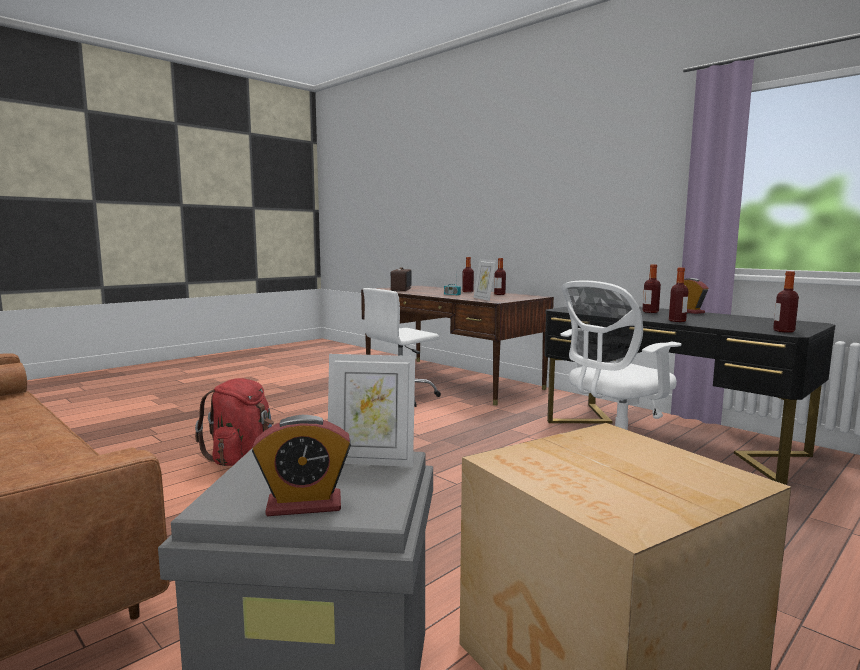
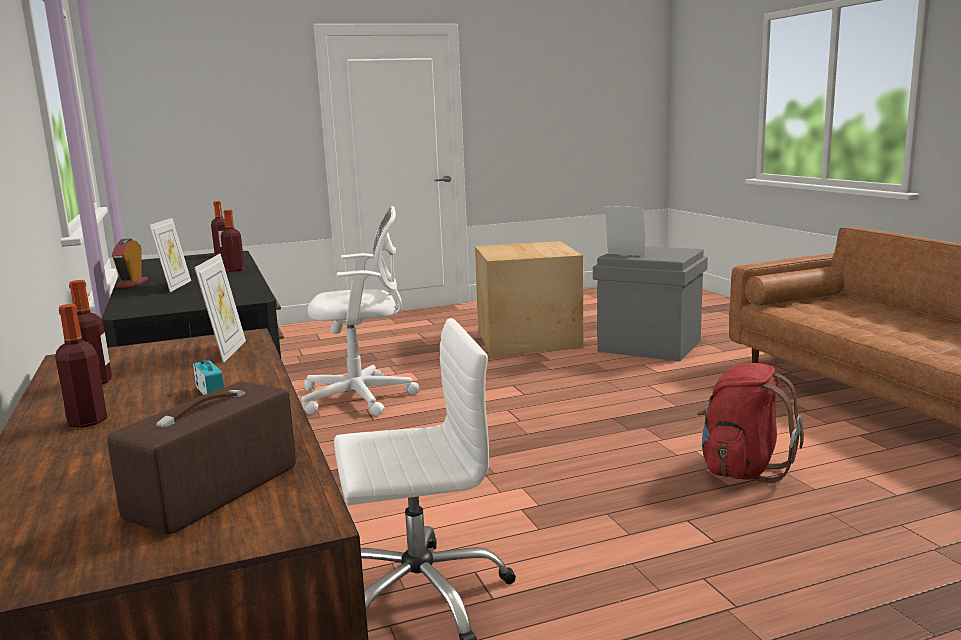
camera: 155 degrees left, 5 degrees up
alarm clock [252,415,351,516] -> none
bottle [642,264,661,313] -> picture frame [149,218,191,292]

